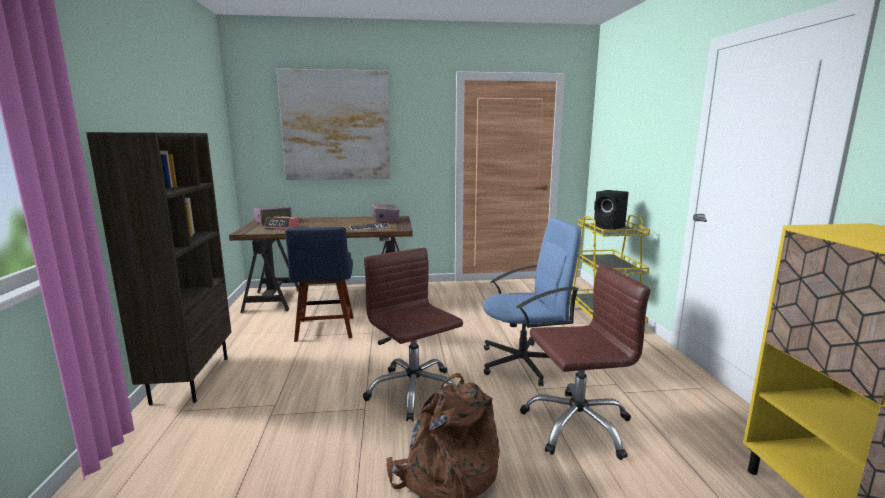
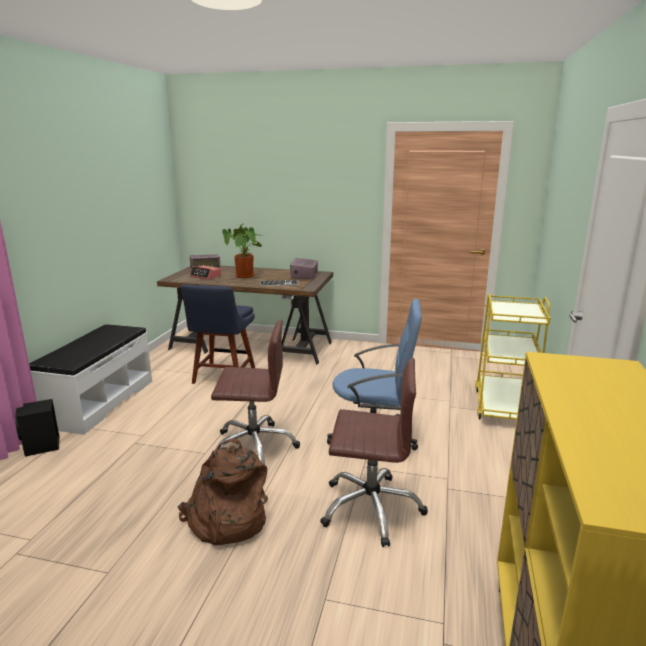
camera: 20 degrees right, 5 degrees up
brown bookcase [86,132,231,405] -> white bench [29,324,152,435]
picture [277,69,391,180] -> none
brown office chair [363,248,463,421] -> brown office chair turned 105 degrees clockwise [211,319,300,465]
black speaker [594,190,629,230] -> black speaker moved to [15,399,59,457]
none -> potted plant [222,223,263,278]

